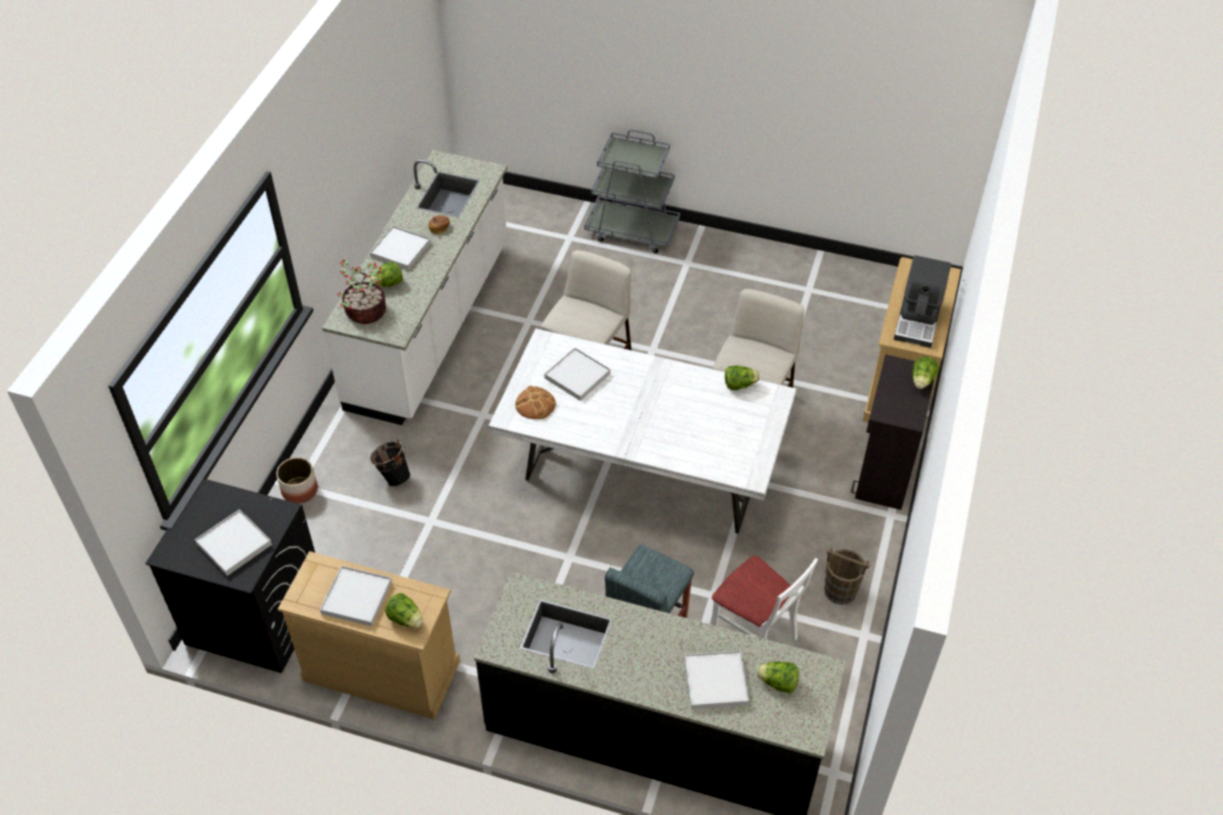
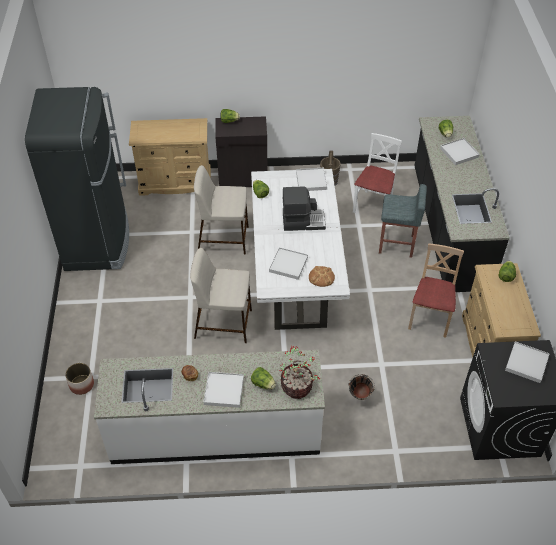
camera: 110 degrees left, 0 degrees up
planter [276,457,318,504] -> planter moved to [65,363,94,395]
white tray [320,566,392,626] -> white tray moved to [296,168,327,191]
grey cart [584,129,680,253] -> none
coffee machine [894,255,951,348] -> coffee machine moved to [283,186,326,231]
none -> black fridge [25,87,129,271]
none -> beige chair [408,243,464,338]

